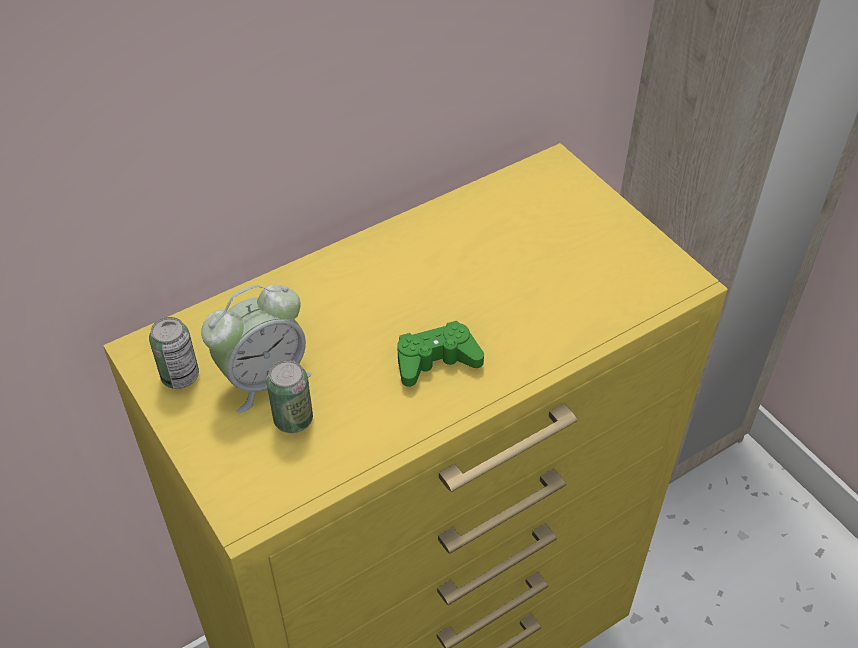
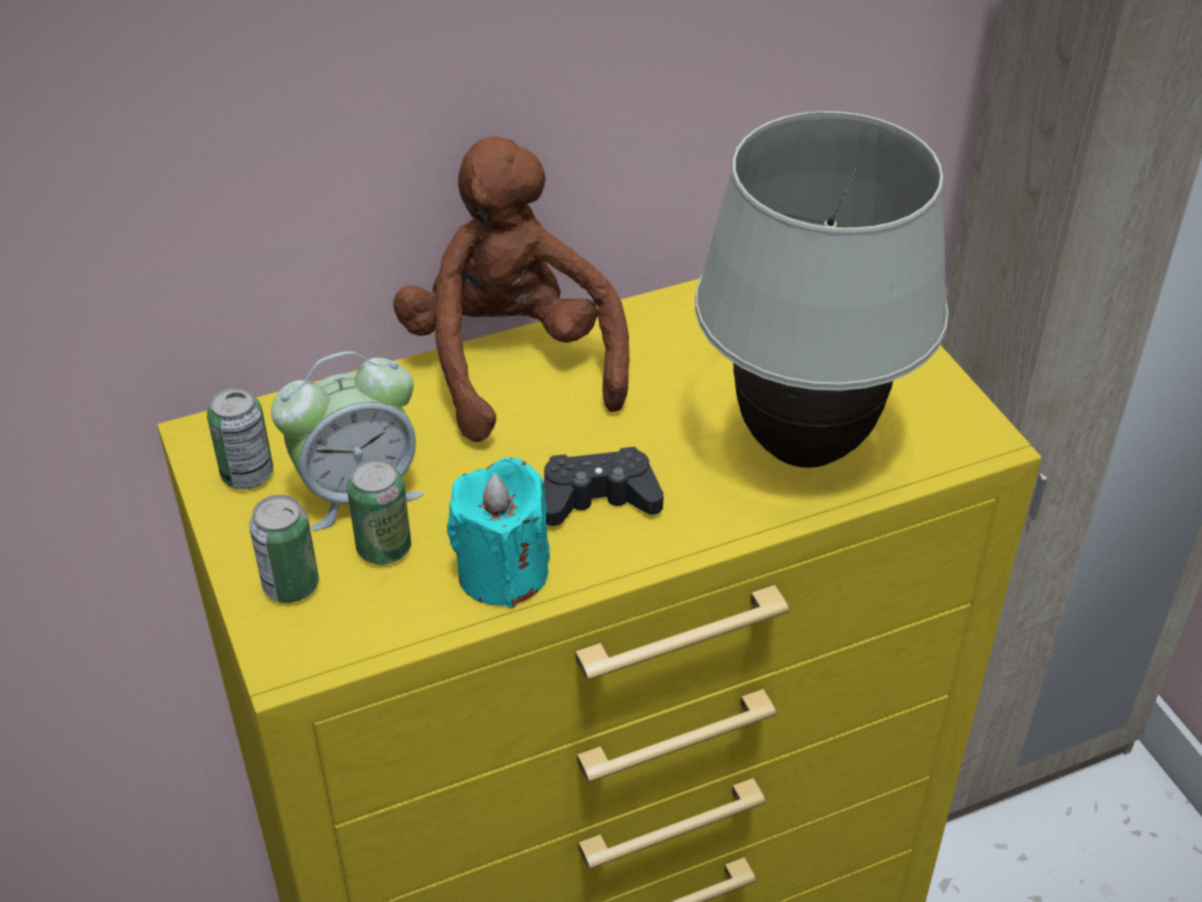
camera: 10 degrees right, 5 degrees down
green game controller [397,321,484,387] -> black game controller [544,447,664,526]
none -> can [249,495,319,603]
none -> brown plush toy [393,136,629,442]
none -> turquoise candle [447,457,550,608]
none -> white table lamp [695,111,949,468]

